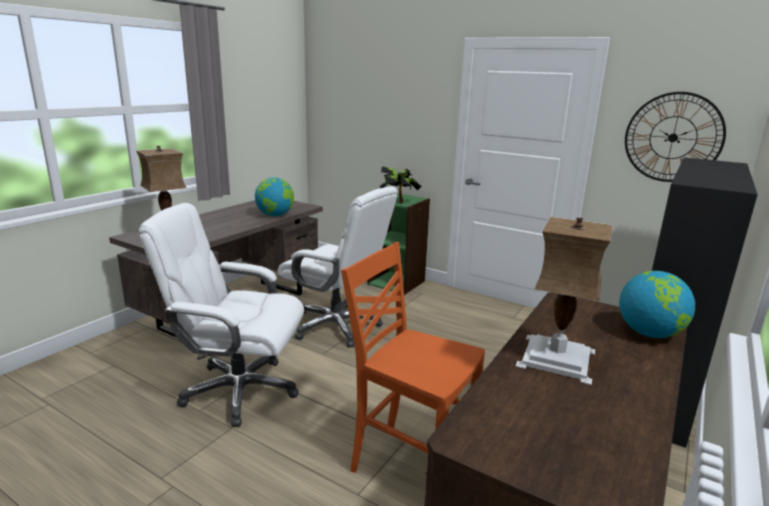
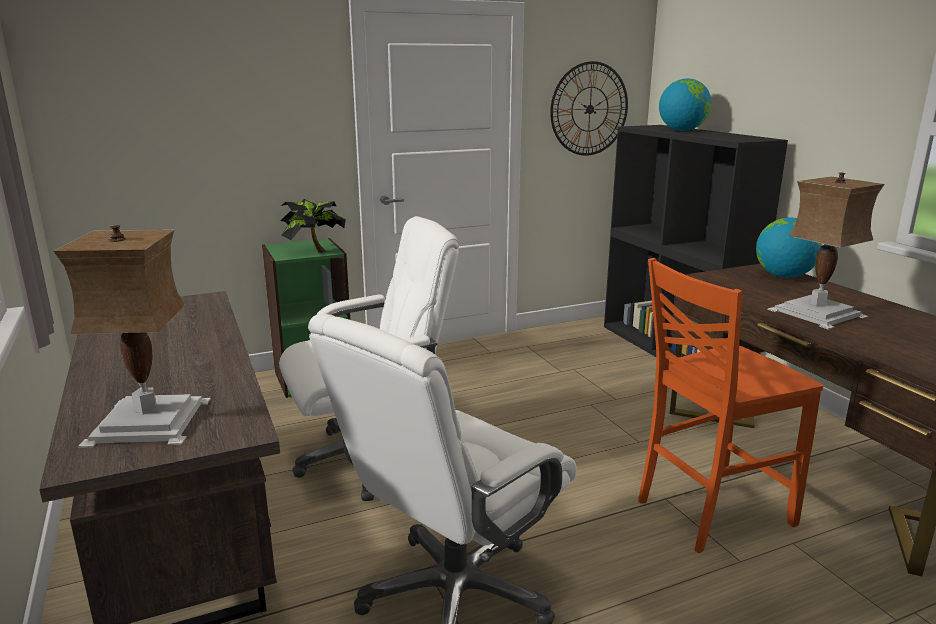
camera: 55 degrees left, 0 degrees up
globe [255,178,294,216] -> globe moved to [659,78,712,131]

